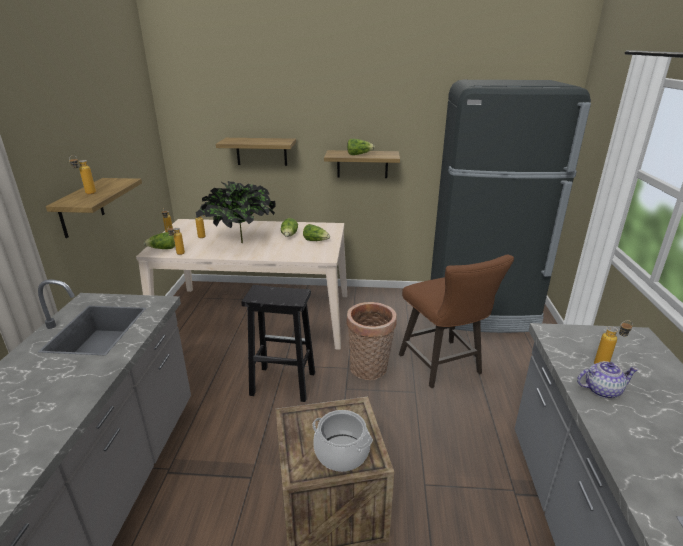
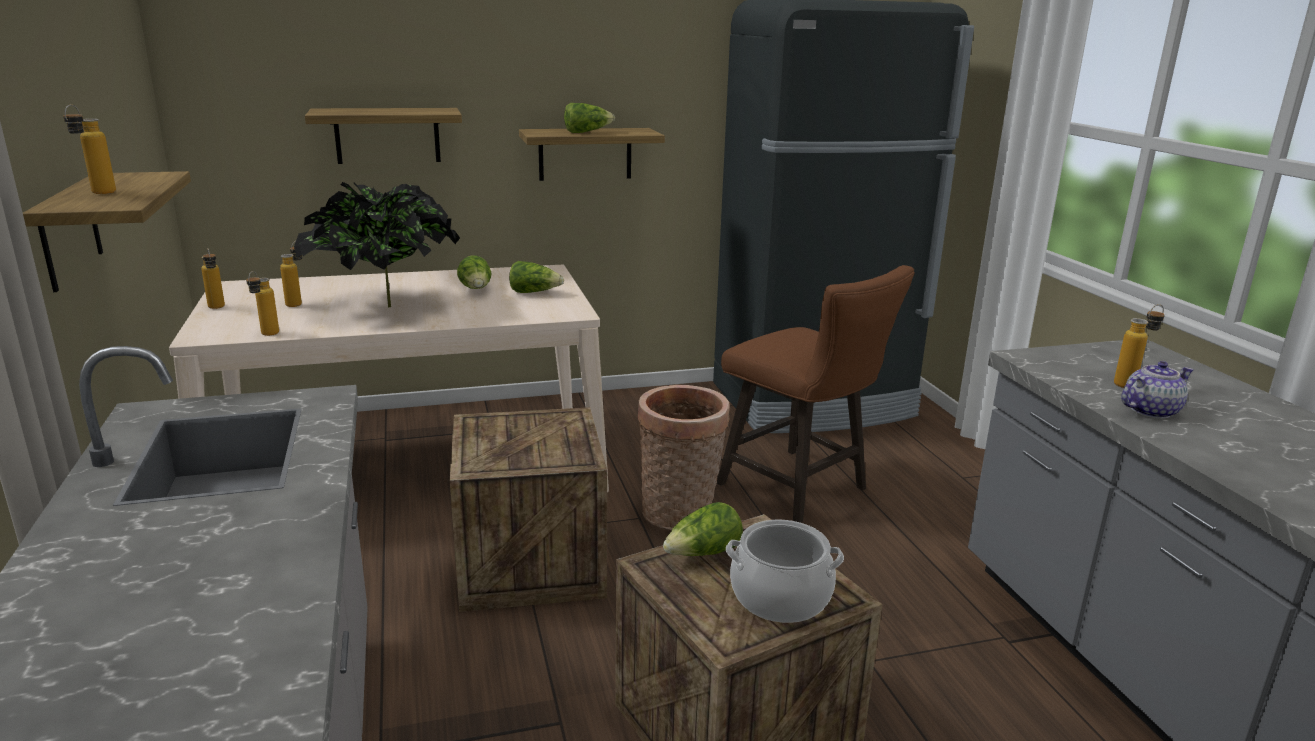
camera: 20 degrees left, 5 degrees down
lettuce [144,232,175,249] -> lettuce moved to [663,502,743,556]
black stool [241,285,315,402] -> crate [450,407,607,612]

